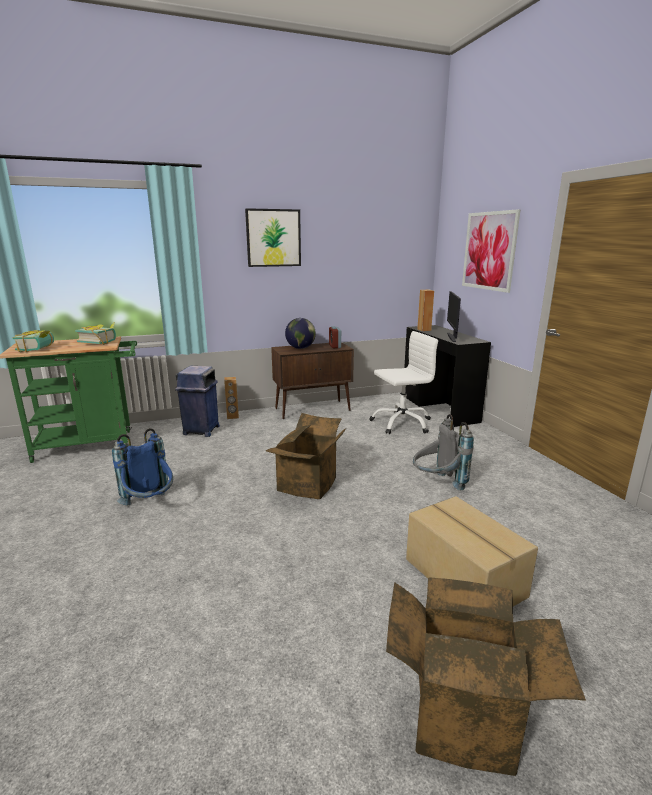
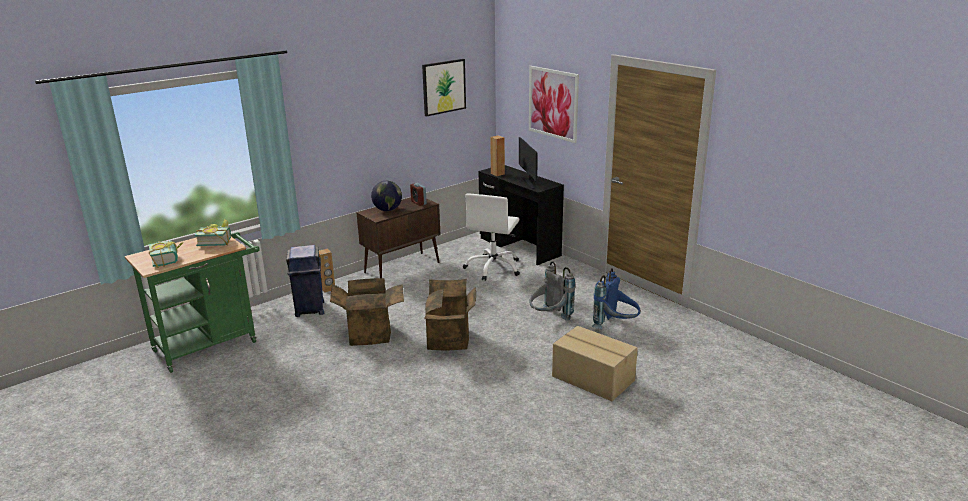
camera: 20 degrees left, 5 degrees up
blue backpack [112,428,173,505] -> blue backpack moved to [592,268,641,329]
picture [245,208,301,267] -> picture moved to [422,59,466,116]
white office chair [369,331,438,434] -> white office chair turned 150 degrees clockwise [463,194,520,281]
cardboard box [386,577,586,776] -> cardboard box moved to [330,278,404,346]

